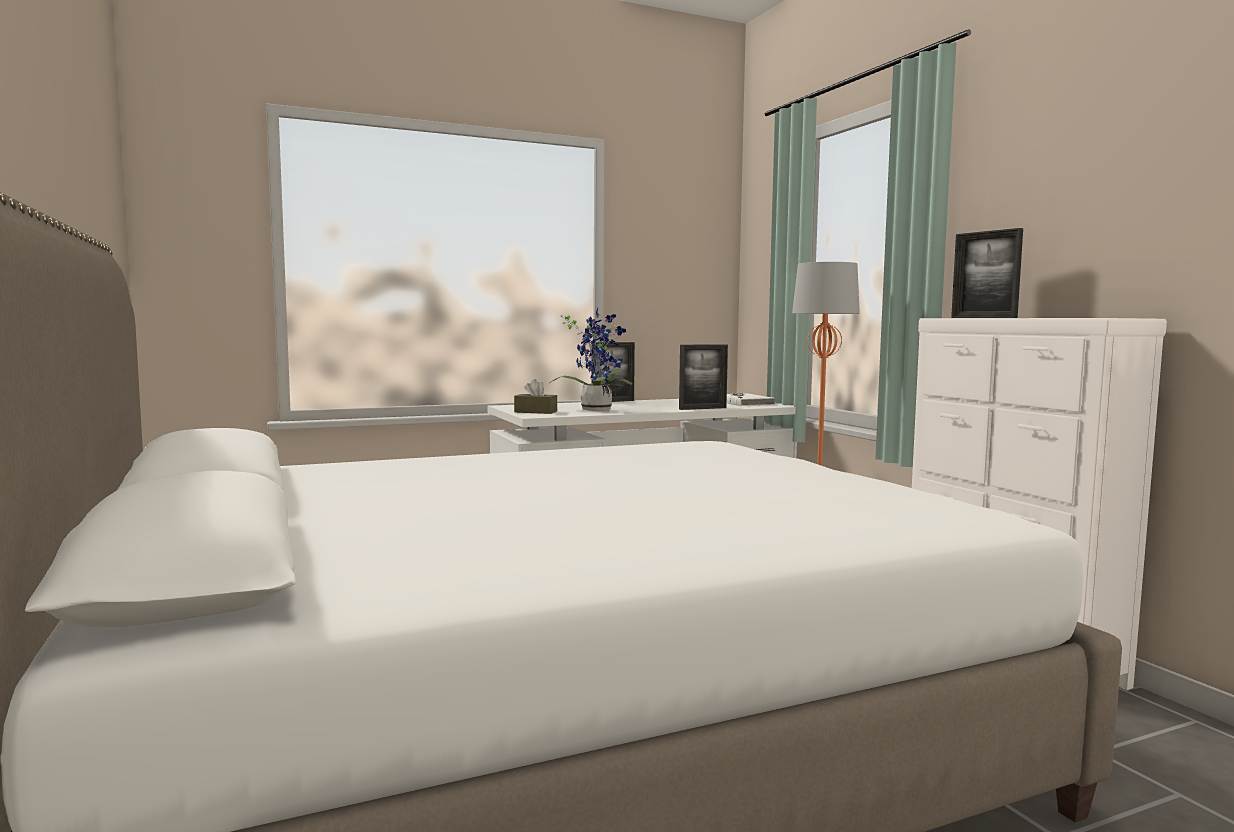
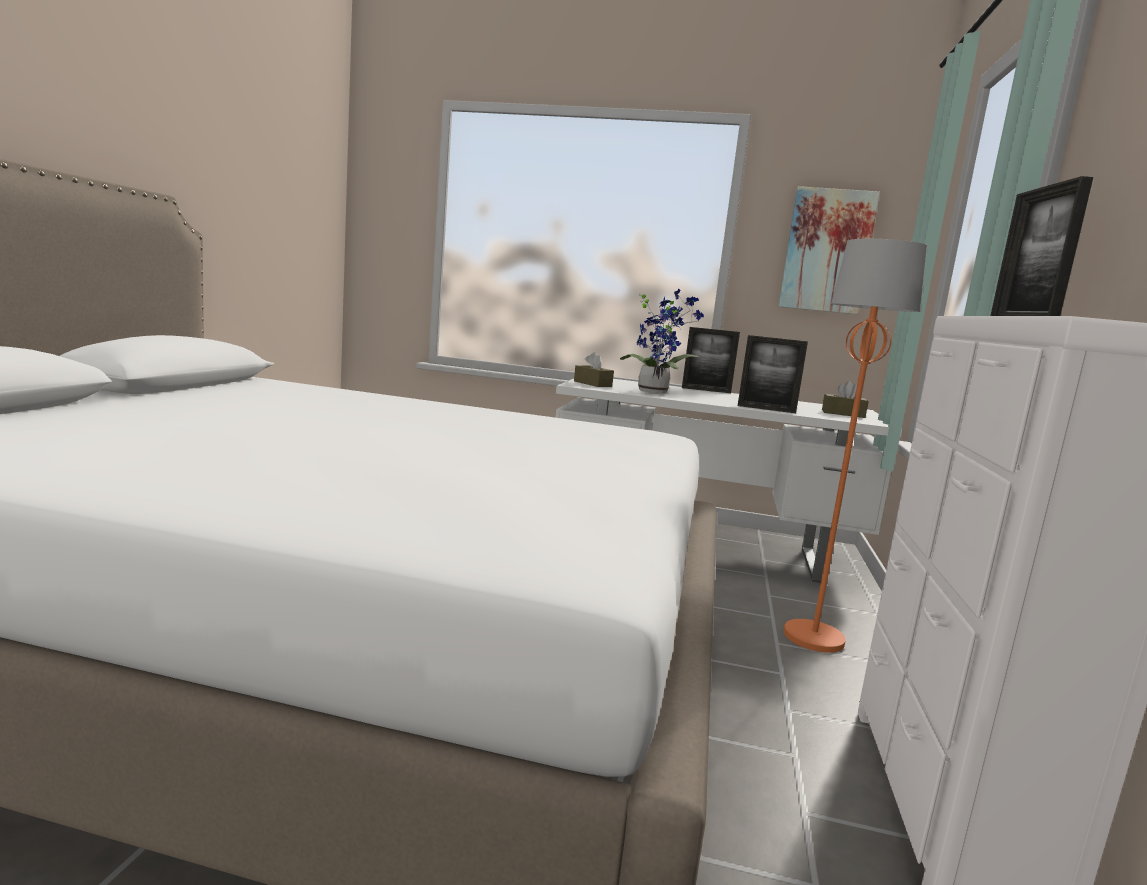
camera: 35 degrees right, 5 degrees up
white book [727,393,775,406] -> brown tissue box [822,381,869,418]
none -> picture [778,186,880,314]

